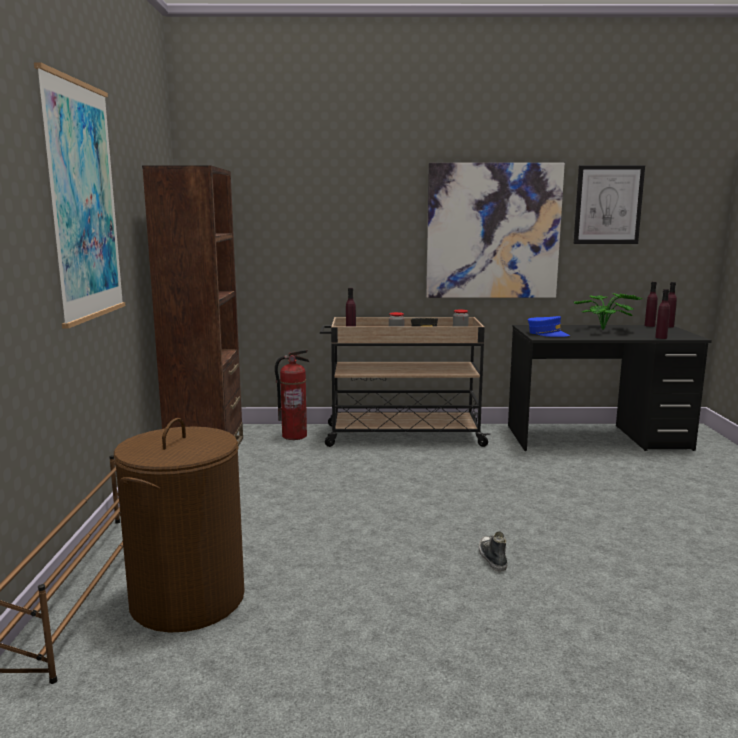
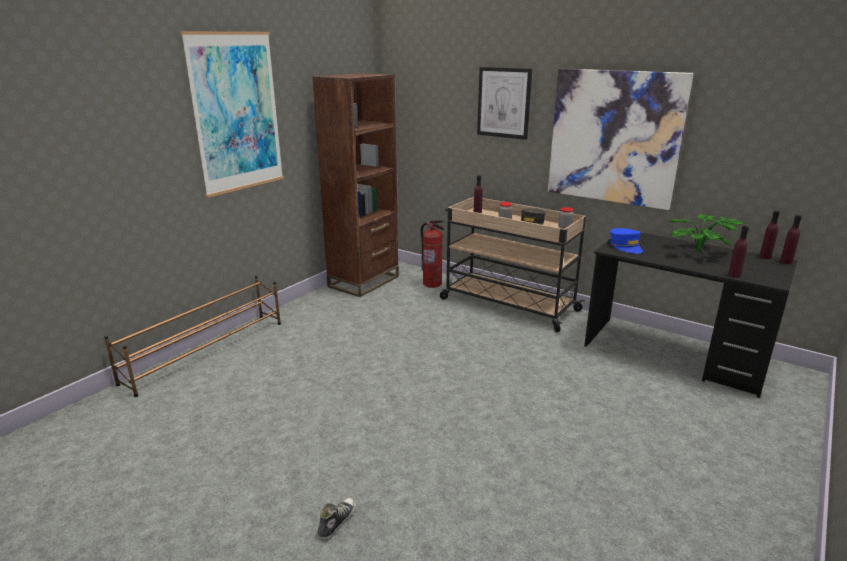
camera: 35 degrees right, 10 degrees up
brown laundry basket [114,418,244,633] -> none
shoe [479,531,507,571] -> shoe moved to [317,497,356,542]
picture [574,165,645,244] -> picture moved to [477,67,532,140]

